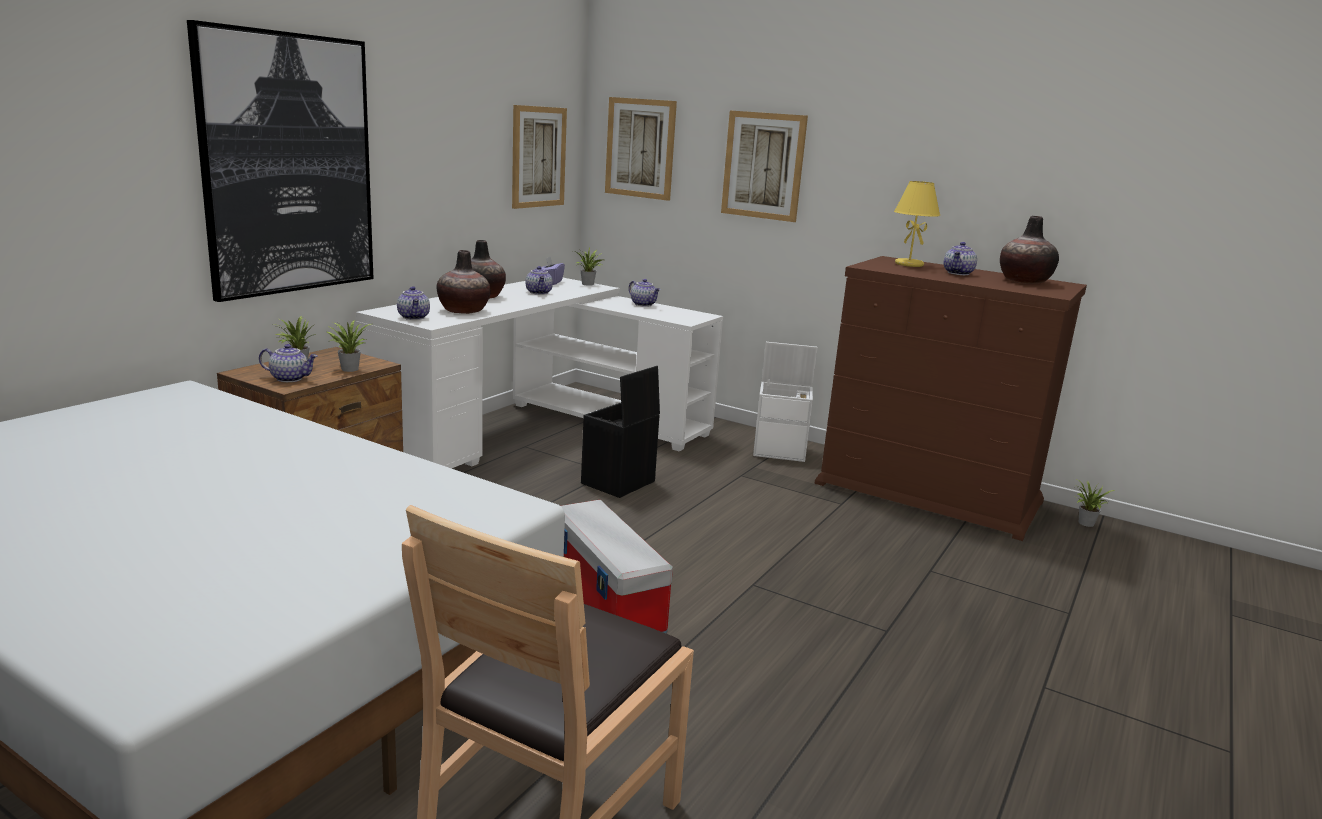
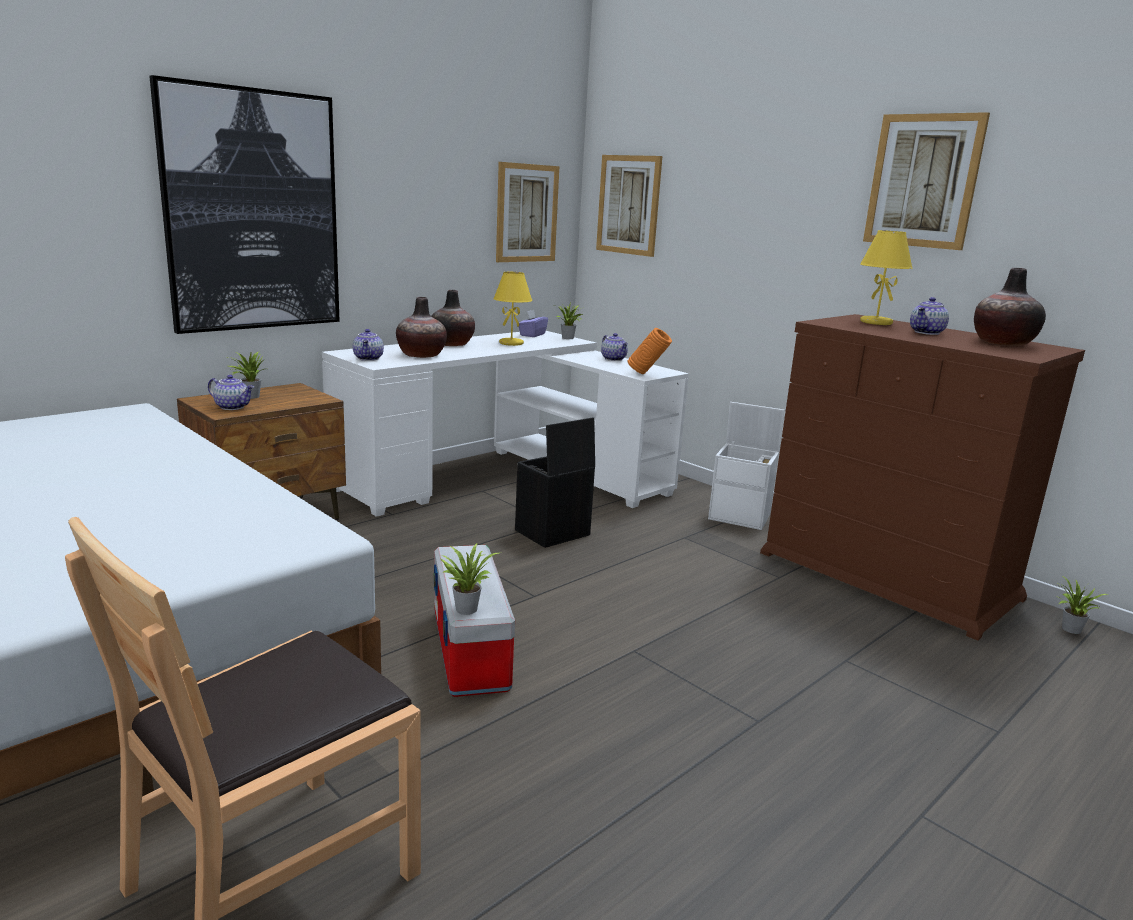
camera: 15 degrees right, 0 degrees up
potted plant [326,320,371,372] -> potted plant moved to [441,543,499,615]
teapot [525,266,553,295] -> yellow table lamp [493,272,532,346]
picture [721,111,808,222] -> picture moved to [863,112,990,250]
none -> orange vase [628,328,672,374]

